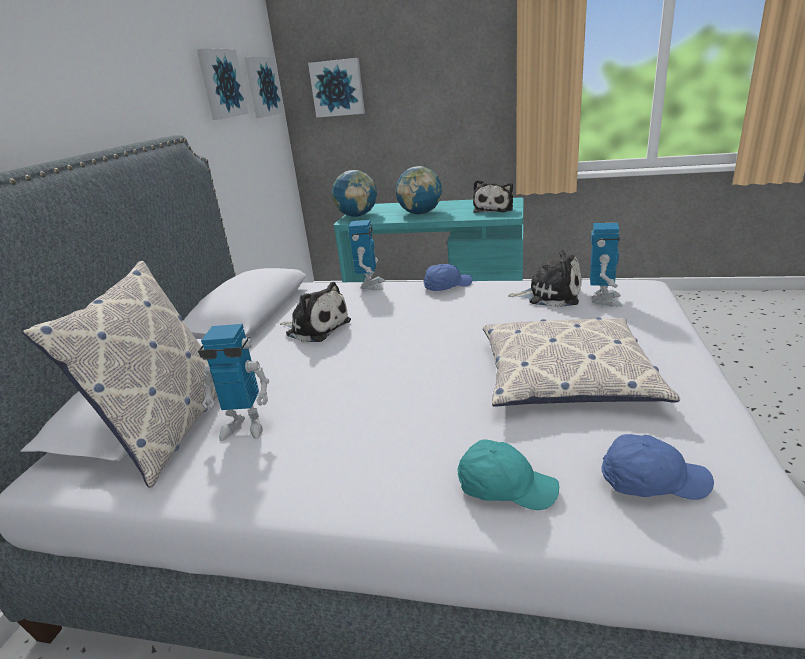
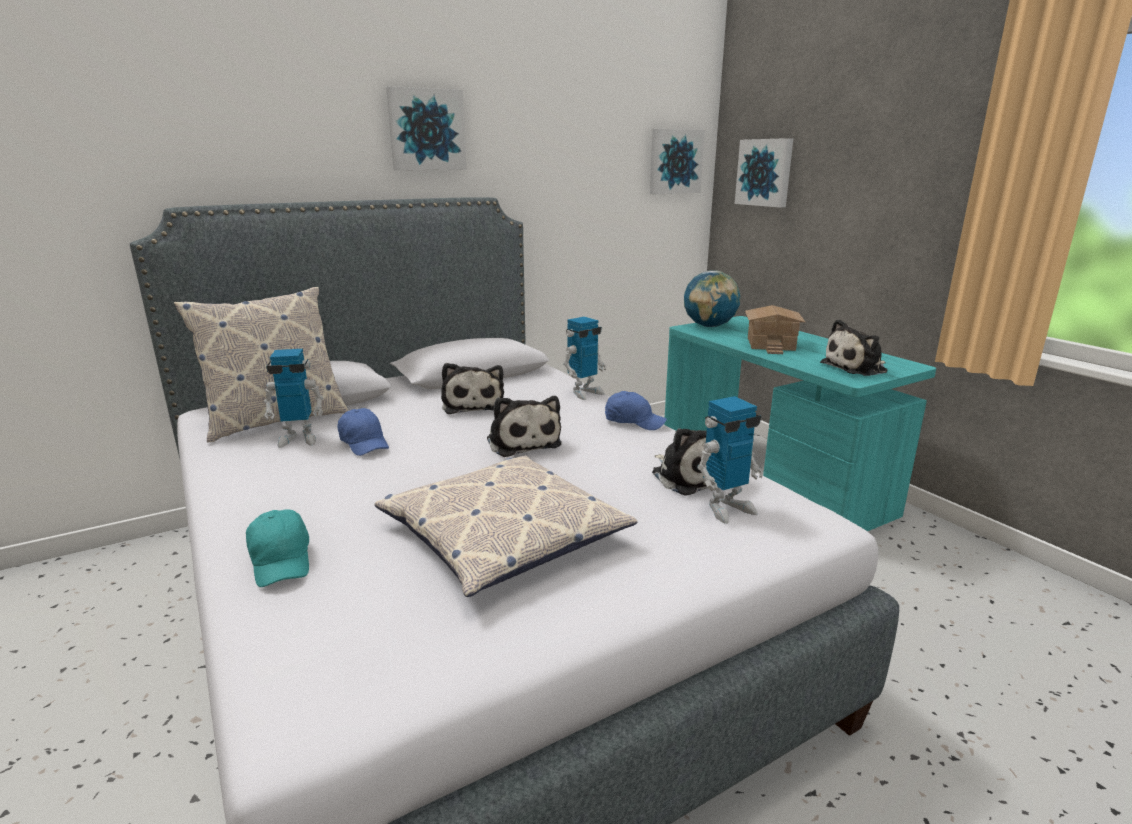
camera: 45 degrees right, 5 degrees down
picture [197,48,249,120] -> picture moved to [386,86,467,170]
toy robot [198,324,269,441] -> toy robot turned 60 degrees counterclockwise [264,349,324,448]
globe [396,166,442,214] -> toy house [745,305,805,354]
blue cap [601,434,714,500] -> blue cap moved to [337,408,389,456]
none -> plush toy [487,396,562,457]

